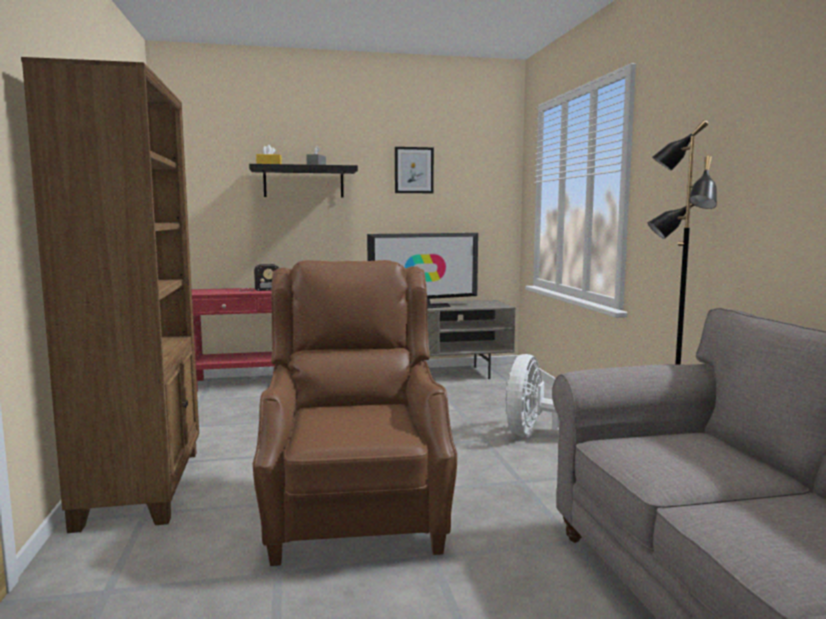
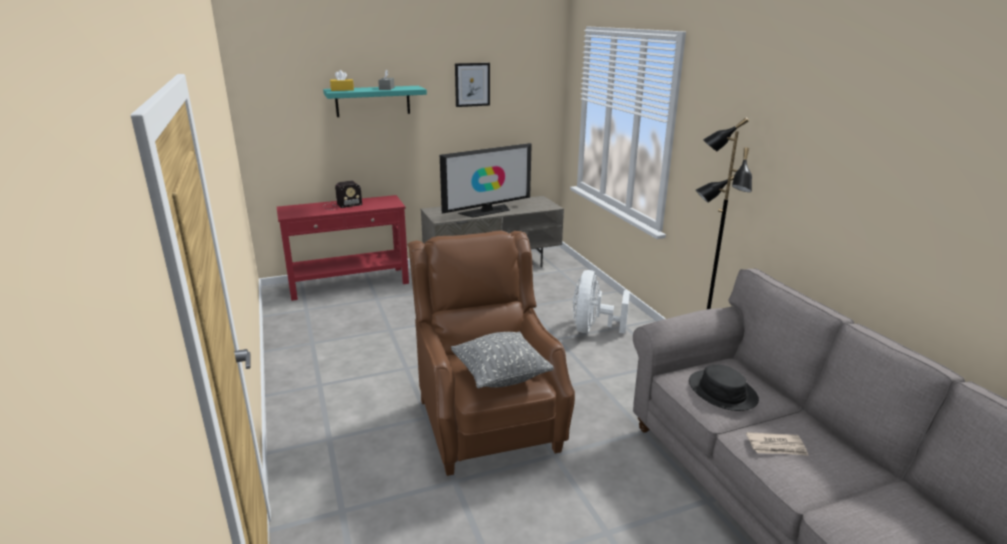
camera: 10 degrees left, 15 degrees up
brown bookcase [21,57,199,533] -> none
black shelf [249,164,358,198] -> turquoise shelf [323,86,427,117]
none -> grey pillow [451,332,554,388]
none -> black hat [689,365,759,411]
none -> newspaper [746,432,809,456]

